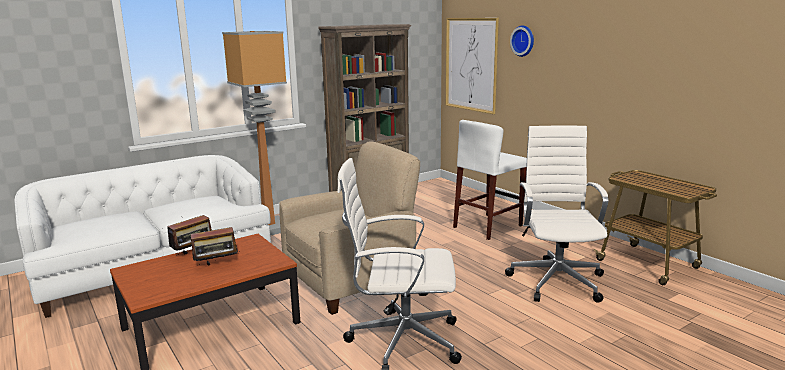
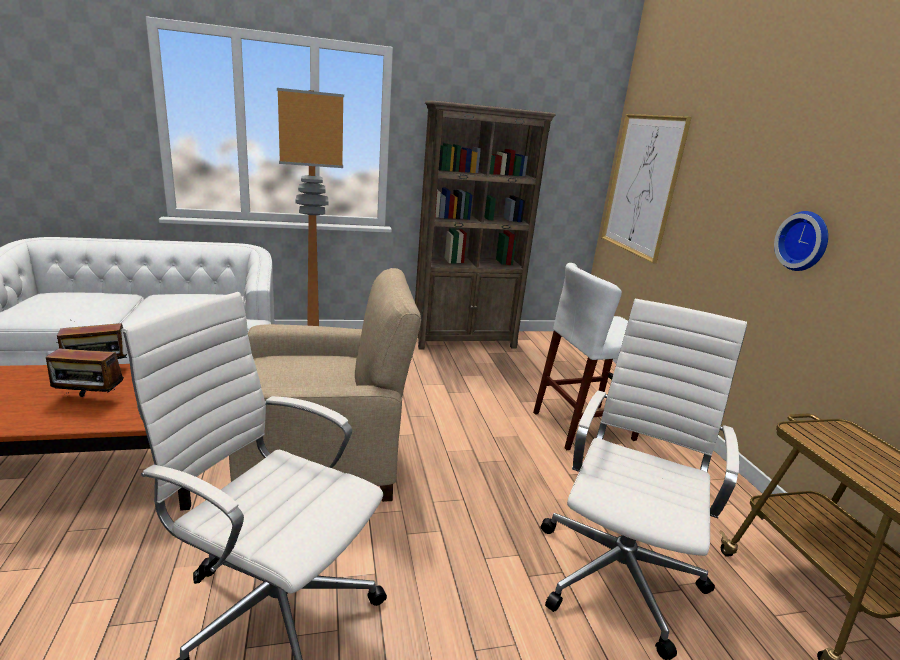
camera: 20 degrees right, 5 degrees up
wall clock [510,25,534,57] -> wall clock moved to [774,211,828,271]

